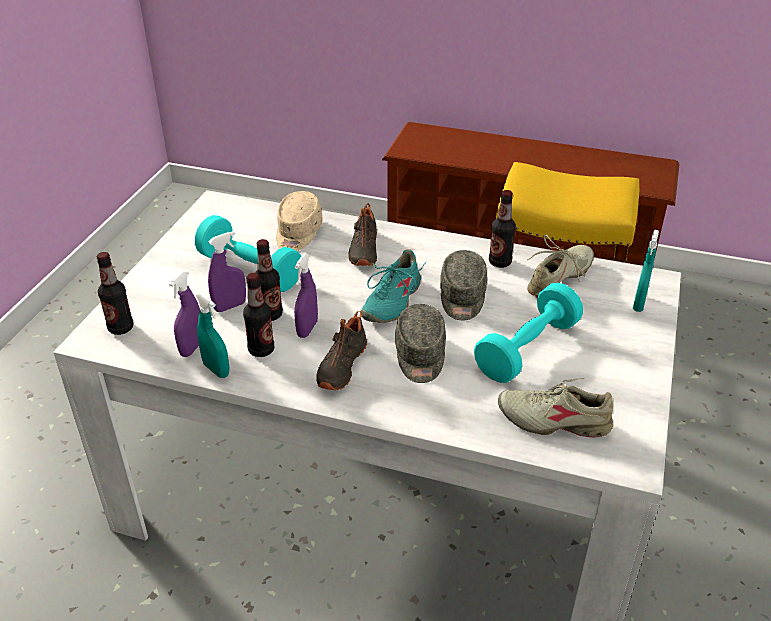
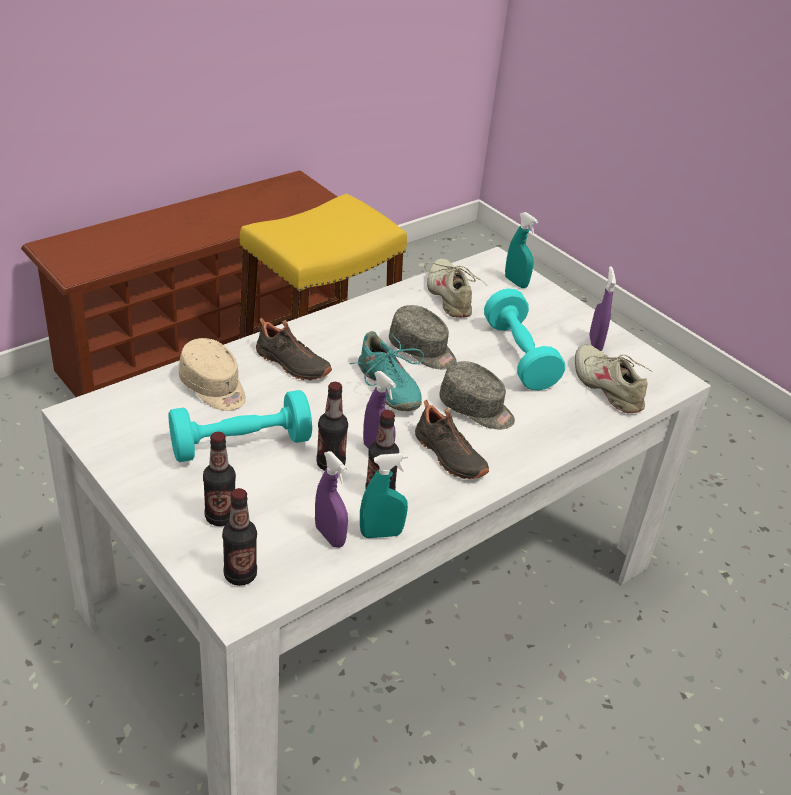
camera: 60 degrees left, 0 degrees up
purple spray bottle [208,231,246,312] -> purple spray bottle moved to [590,266,616,351]
bottle [489,190,516,268] -> bottle moved to [203,432,236,526]
beige shoe [498,378,613,437] -> beige shoe turned 105 degrees clockwise [575,345,652,413]

